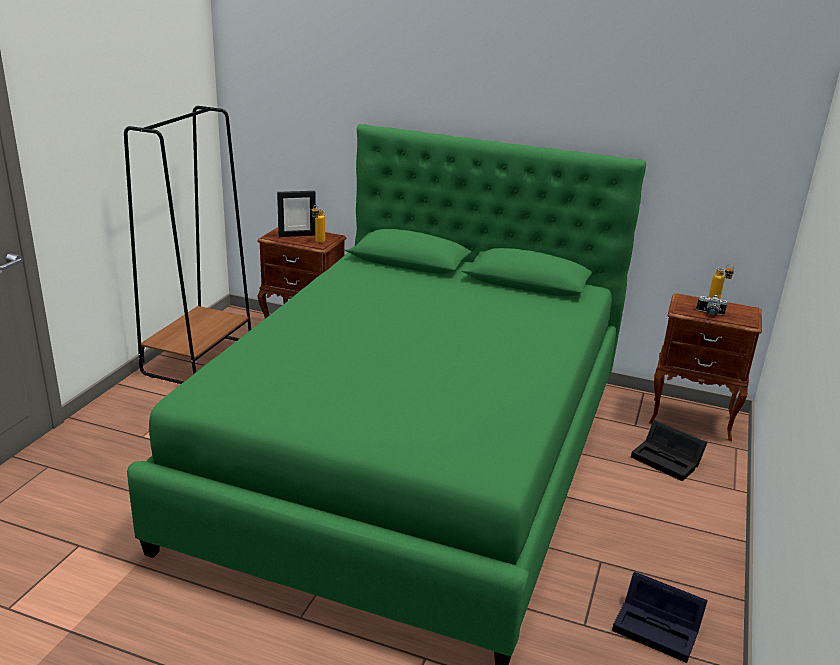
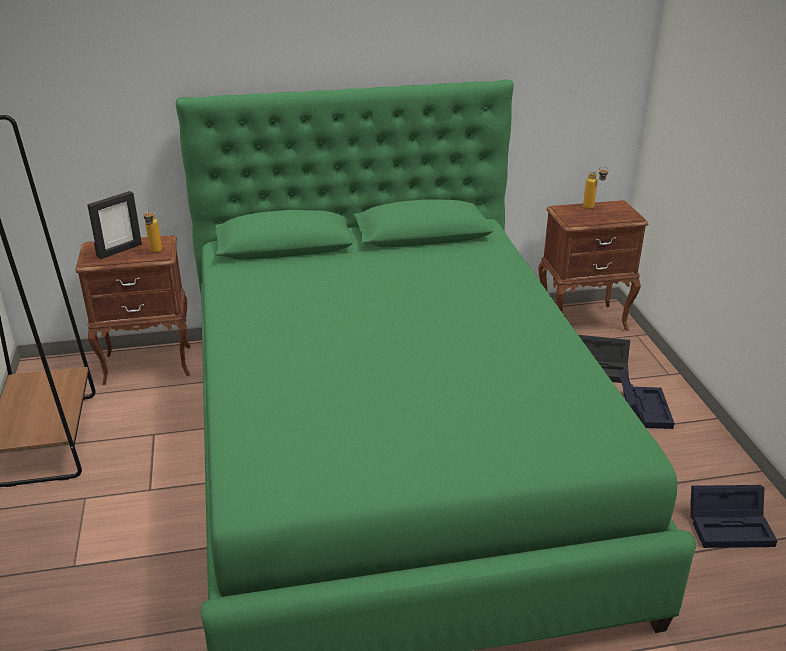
camera: 30 degrees left, 5 degrees up
camera [696,295,727,316] -> none
none -> black storage box [618,369,674,429]

